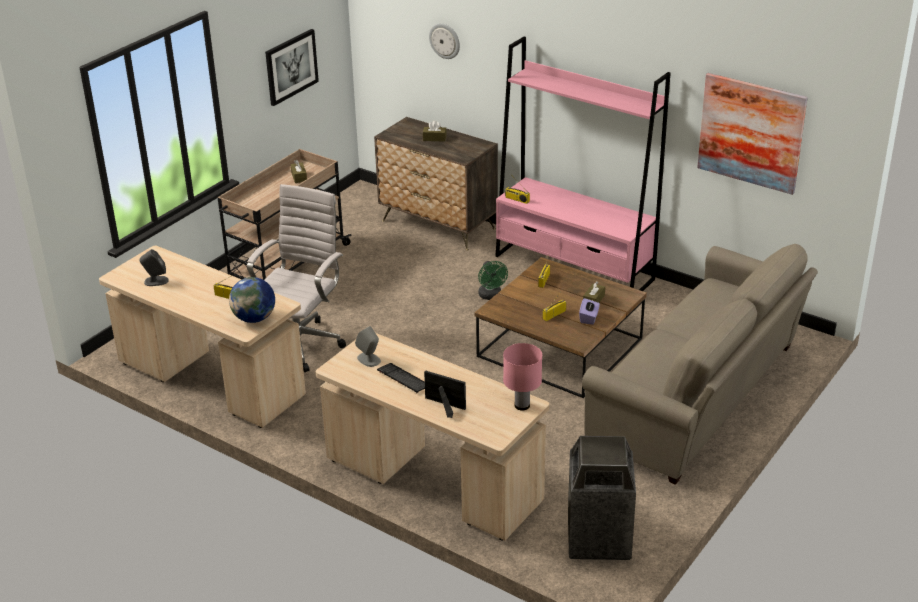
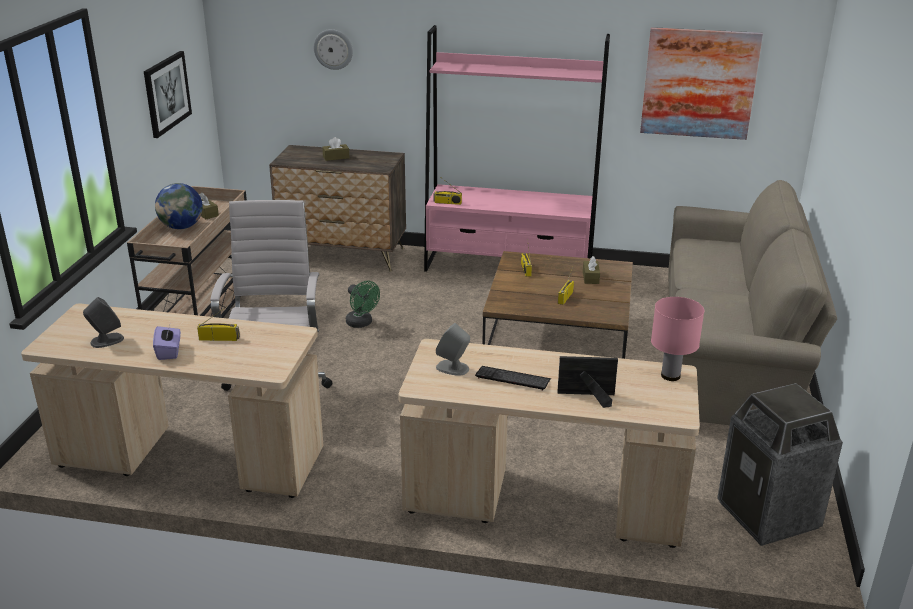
camera: 25 degrees left, 5 degrees down
globe [229,277,275,323] -> globe moved to [155,183,203,229]
green fan [478,261,508,300] -> green fan moved to [346,281,380,328]
purple tissue box [579,298,600,324] -> purple tissue box moved to [153,325,181,360]

